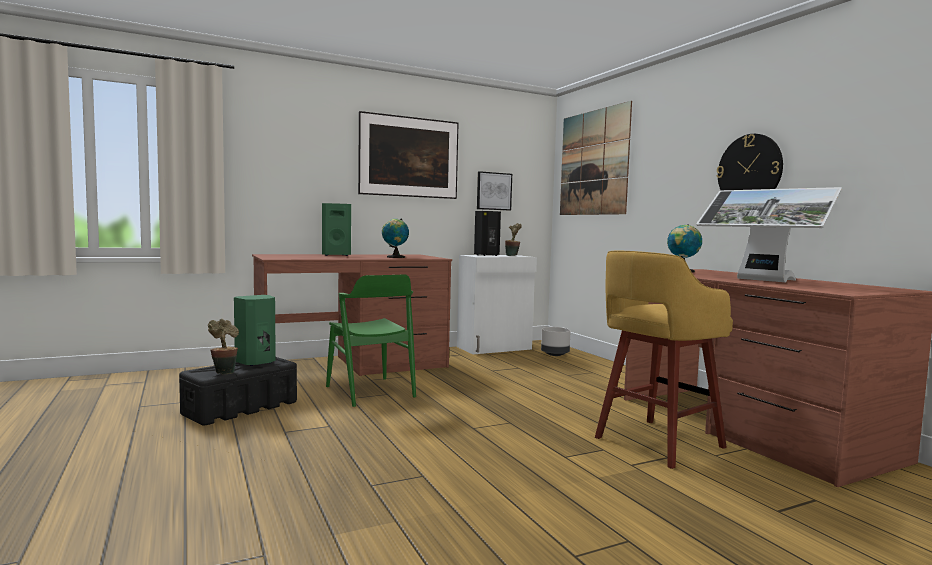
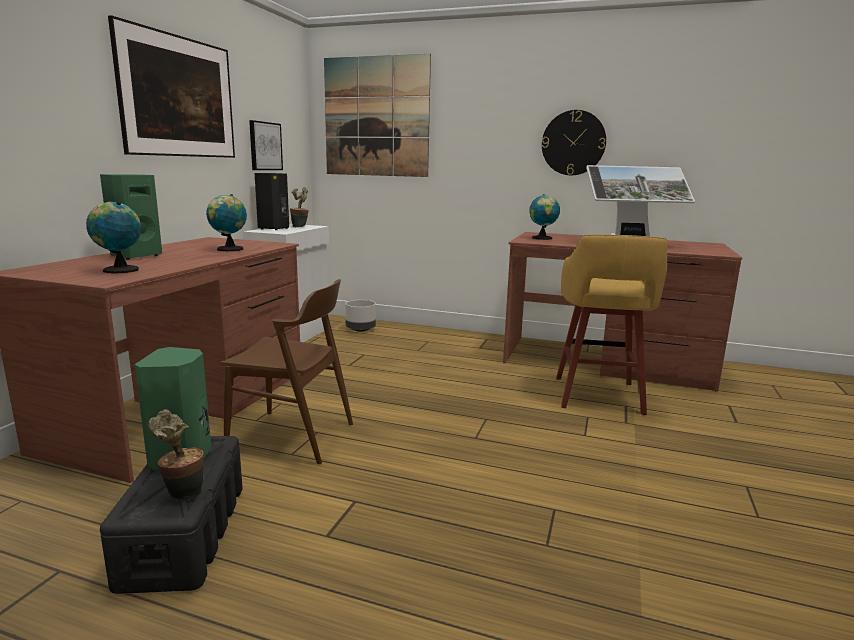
camera: 45 degrees left, 10 degrees up
green chair [326,274,416,407] -> brown chair [220,279,353,464]
none -> globe [86,201,141,274]

